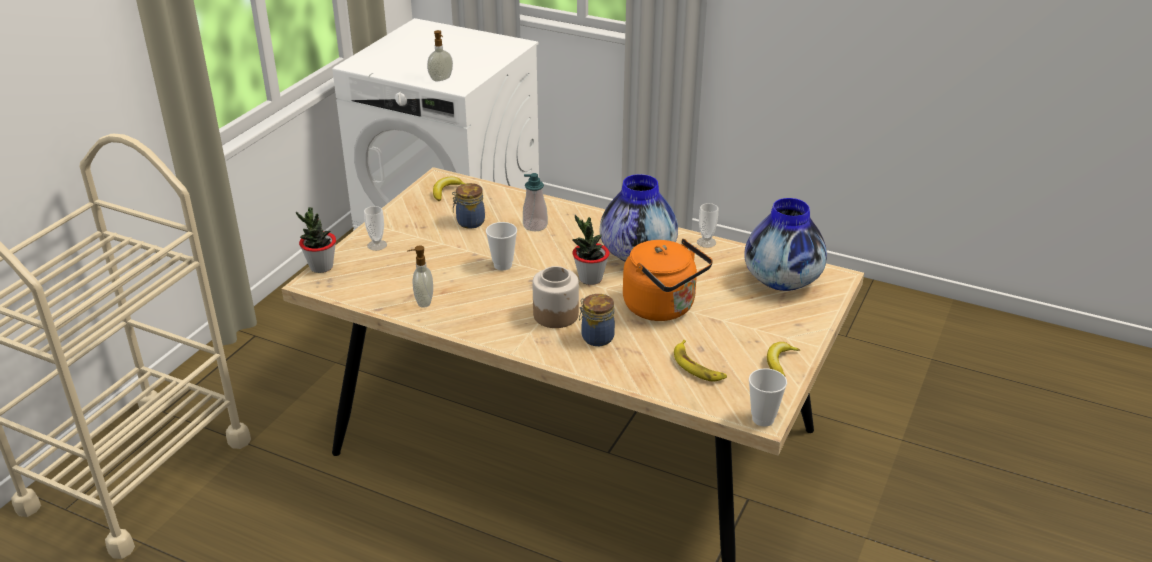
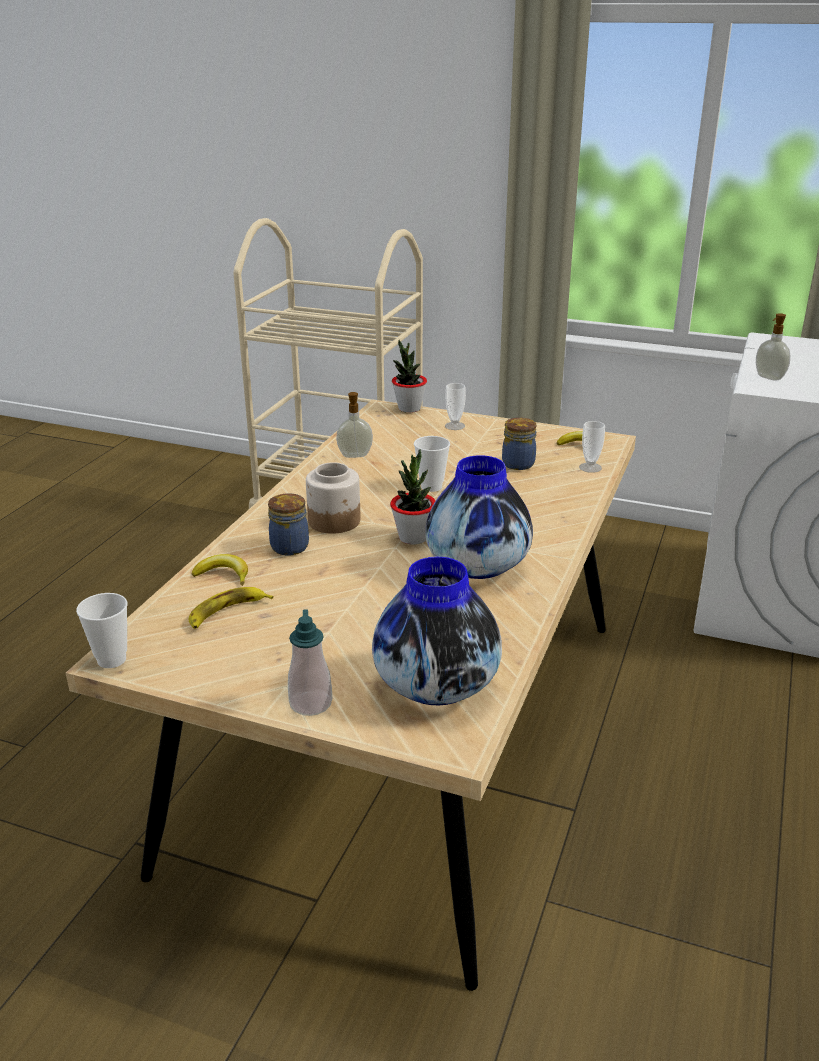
camera: 85 degrees right, 5 degrees down
soap dispenser [523,173,548,231] -> soap dispenser moved to [288,609,332,716]
orange kettle [623,239,713,321] -> none
cup [697,203,718,248] -> cup moved to [579,421,605,473]
banana [767,342,800,376] -> banana moved to [192,554,248,586]

